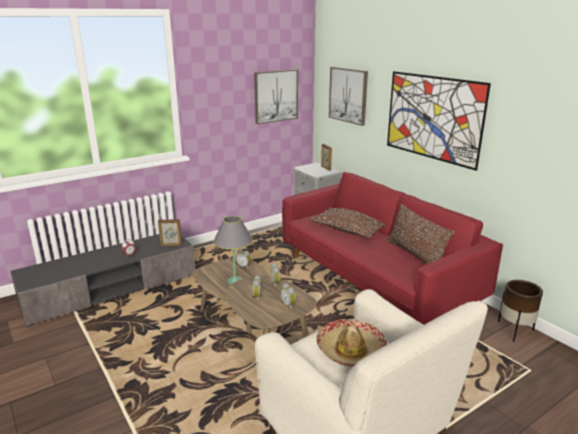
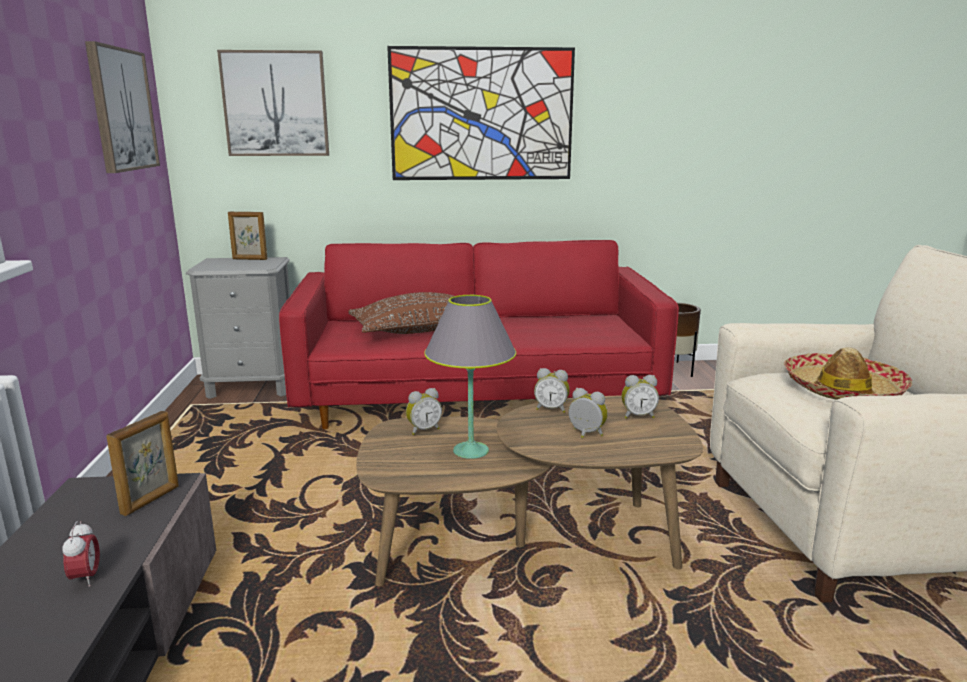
camera: 60 degrees left, 5 degrees down
brown pillow [387,204,455,264] -> none

